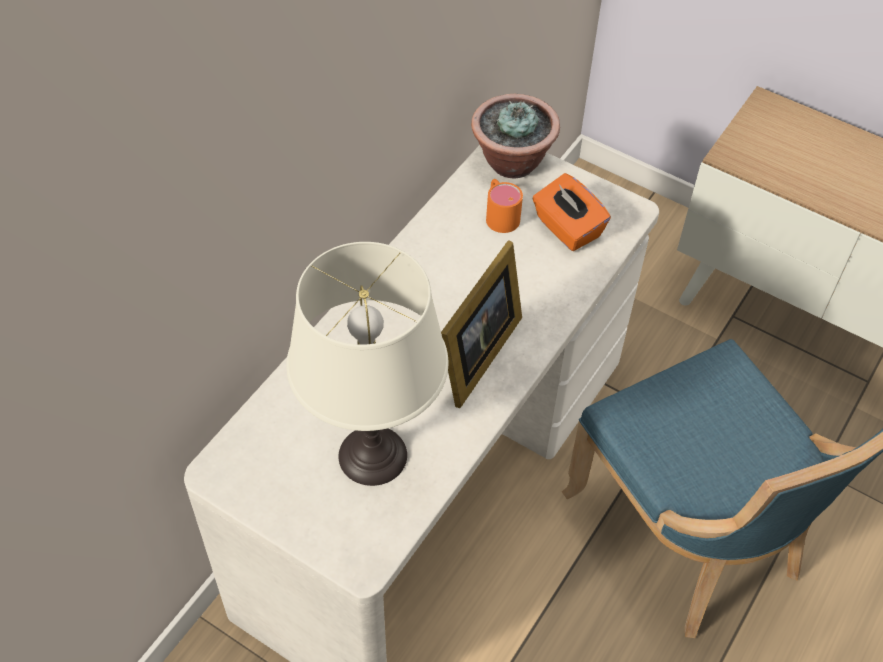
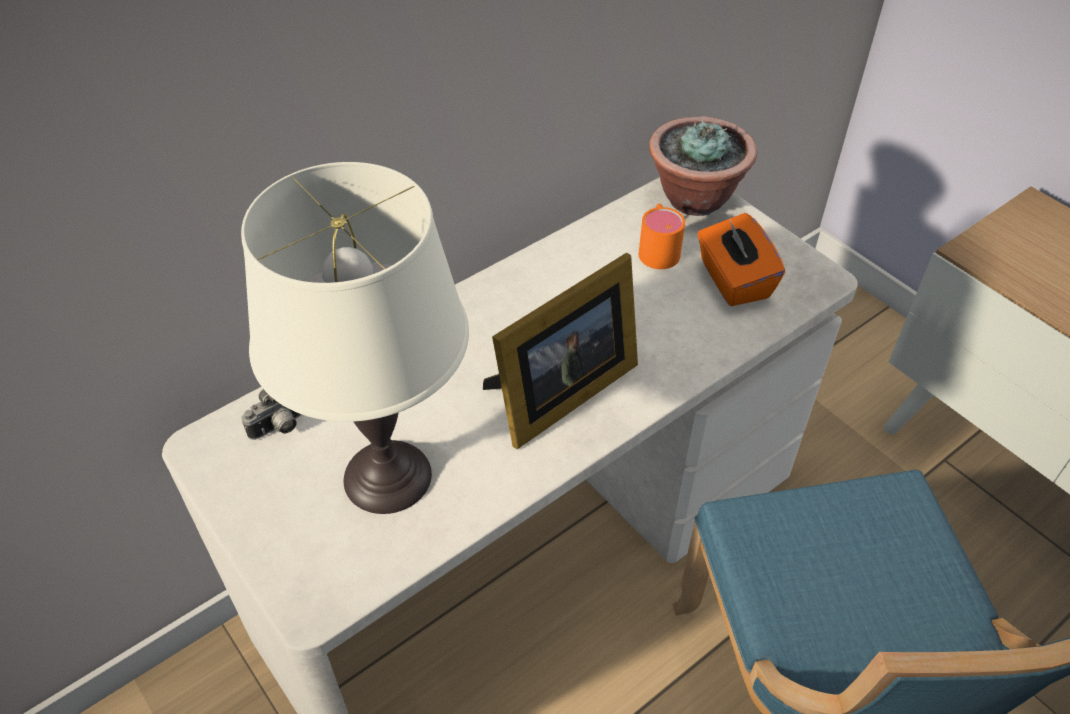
camera: 20 degrees right, 5 degrees down
none -> camera [242,389,302,440]

